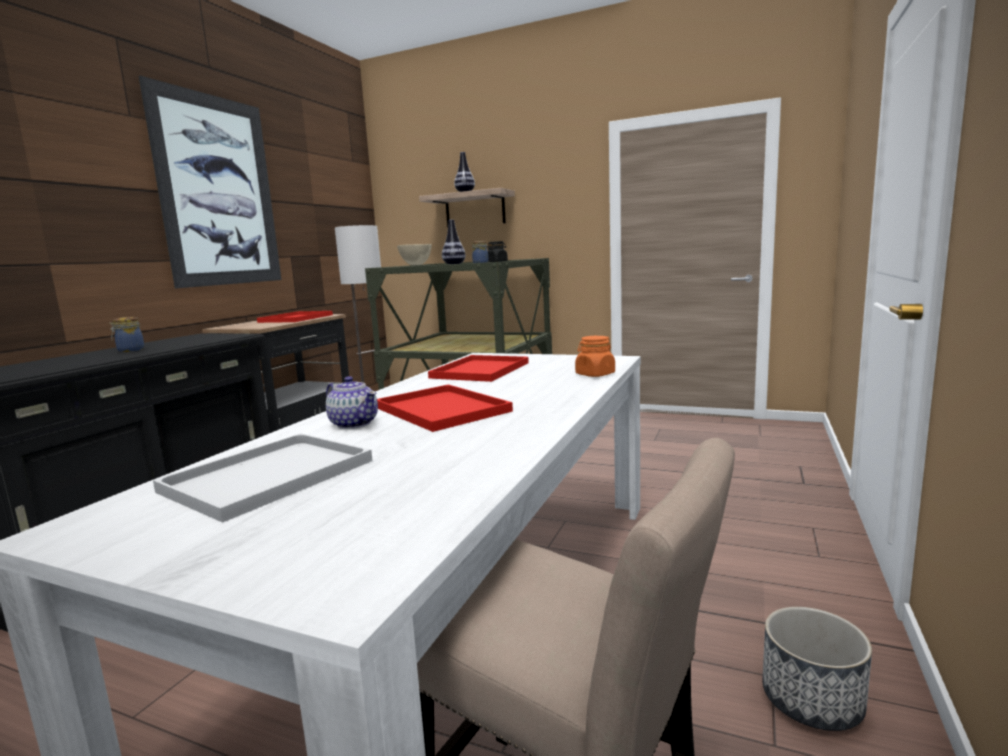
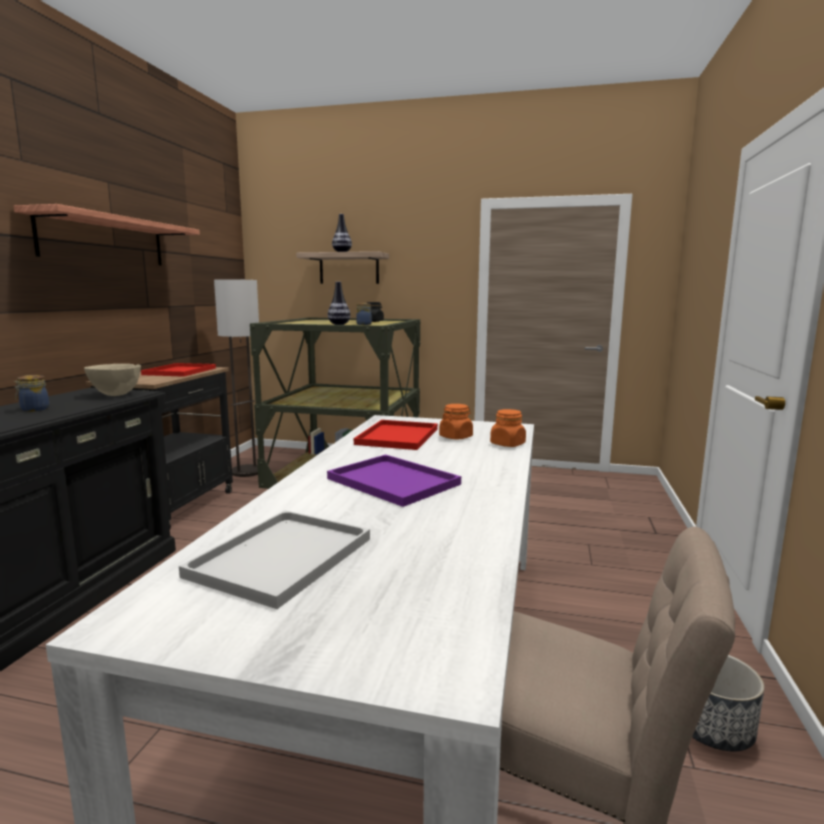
camera: 10 degrees left, 0 degrees up
picture [138,76,282,288] -> shelf [14,204,200,265]
teapot [326,376,378,429] -> none
red tray [377,384,513,432] -> purple tray [327,455,461,507]
beige bowl [397,244,432,265] -> beige bowl moved to [84,364,141,396]
none -> orange jar [439,404,473,439]

